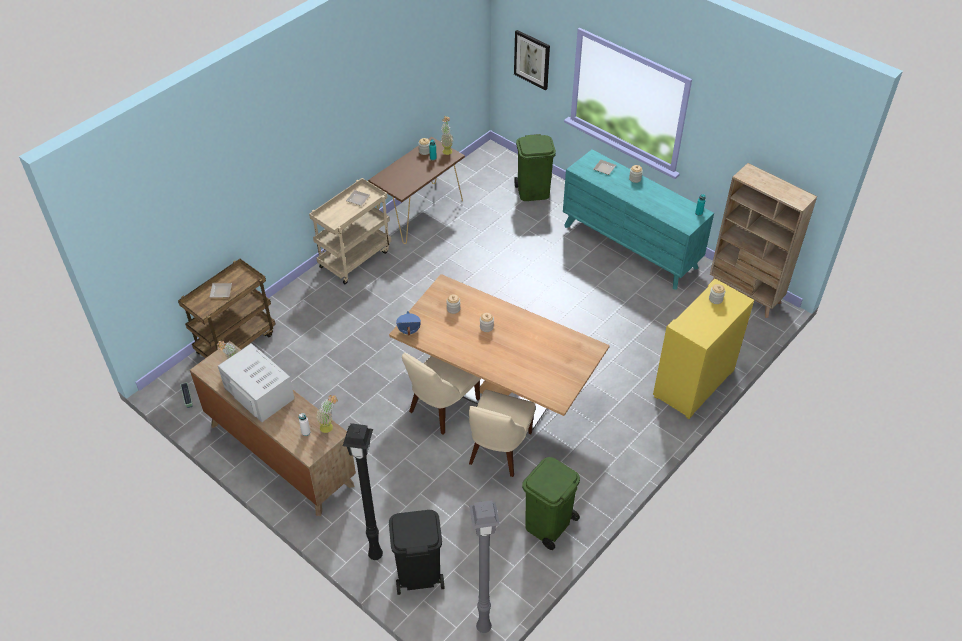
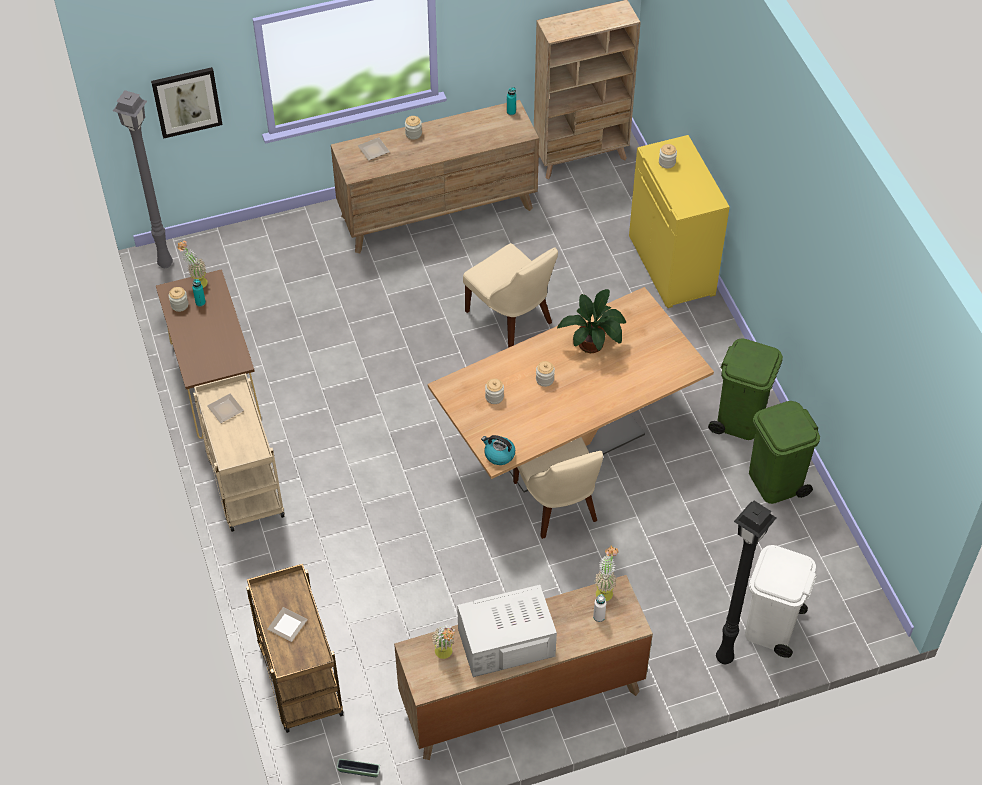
camera: 60 degrees left, 5 degrees up
black trash can [389,510,445,595] -> white trash can [745,545,816,658]
blue cooking pot [396,311,421,336] -> kettle [481,435,515,465]
beige chair [469,390,536,477] -> beige chair moved to [463,243,558,348]
grey floor lamp [469,500,500,633] -> grey floor lamp moved to [113,90,173,268]
green trash can [514,134,556,201] -> green trash can moved to [708,338,783,440]
turquoise dresser [563,150,714,290] -> brown dresser [331,100,539,253]
none -> potted plant [557,289,626,353]

